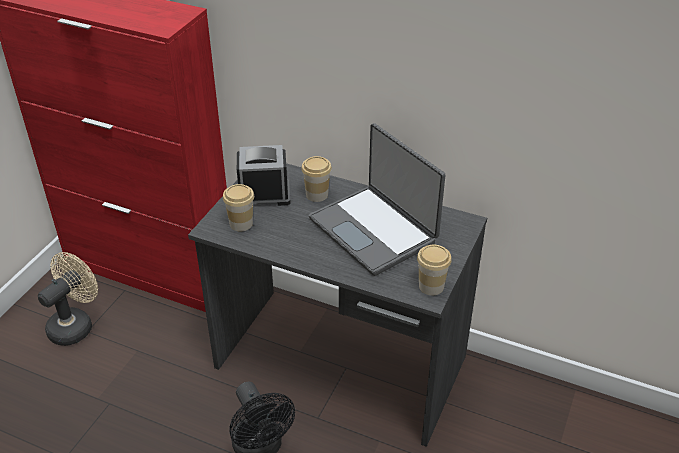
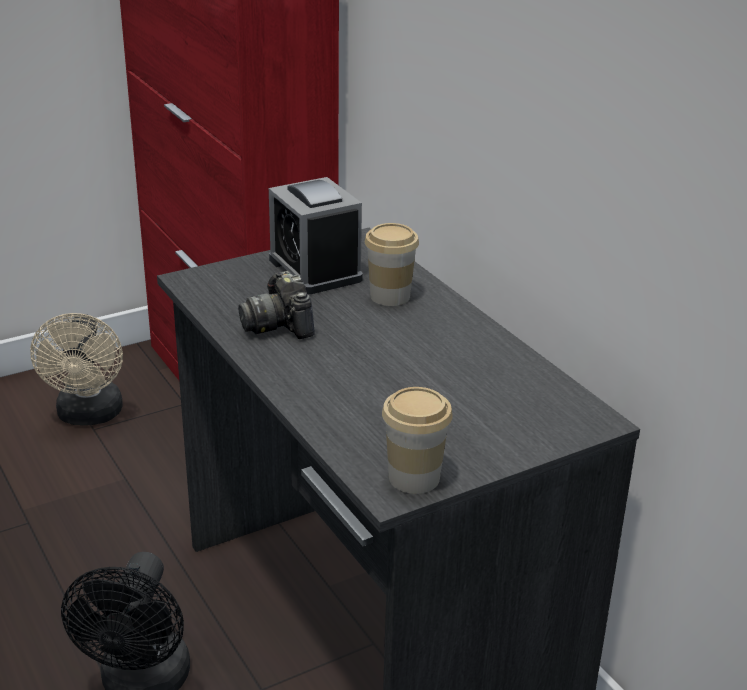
camera: 35 degrees right, 10 degrees down
beige fan [38,252,98,346] -> beige fan turned 105 degrees clockwise [30,313,123,426]
cup [223,184,254,231] -> none
alarm clock [237,145,290,206] -> alarm clock turned 150 degrees counterclockwise [269,177,363,294]
laptop [309,123,445,276] -> none
none -> camera [238,271,315,339]

